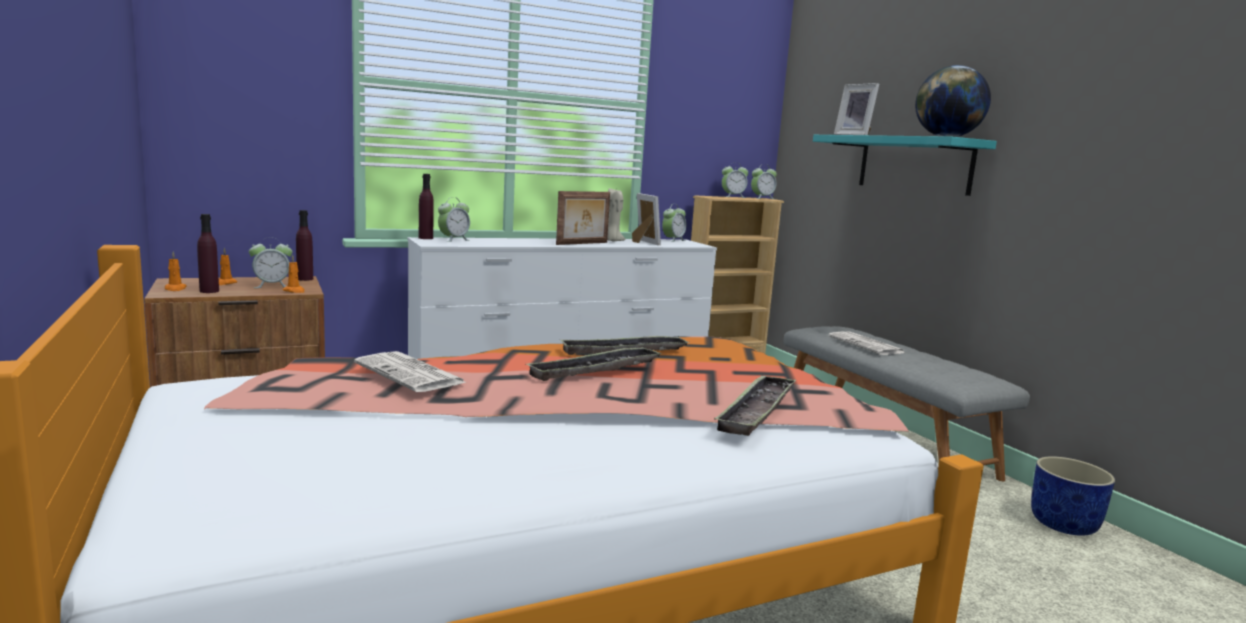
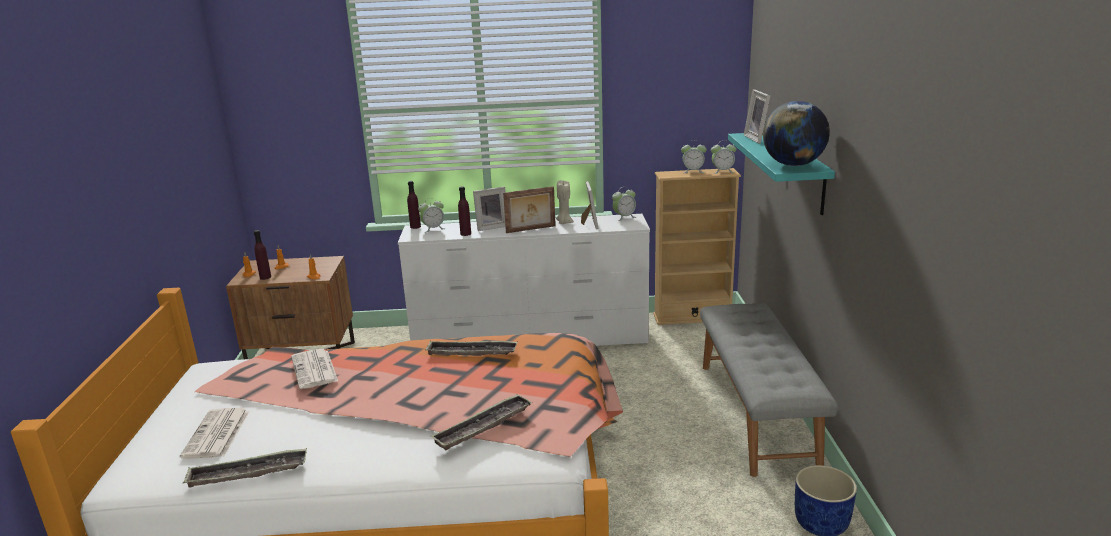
camera: 25 degrees right, 10 degrees up
alarm clock [249,238,292,288] -> none
purple bottle [296,210,313,281] -> purple bottle moved to [458,186,471,236]
tray [527,346,663,381] -> tray moved to [183,448,307,488]
newspaper [828,331,905,355] -> newspaper moved to [180,408,250,459]
none -> picture frame [473,187,506,231]

